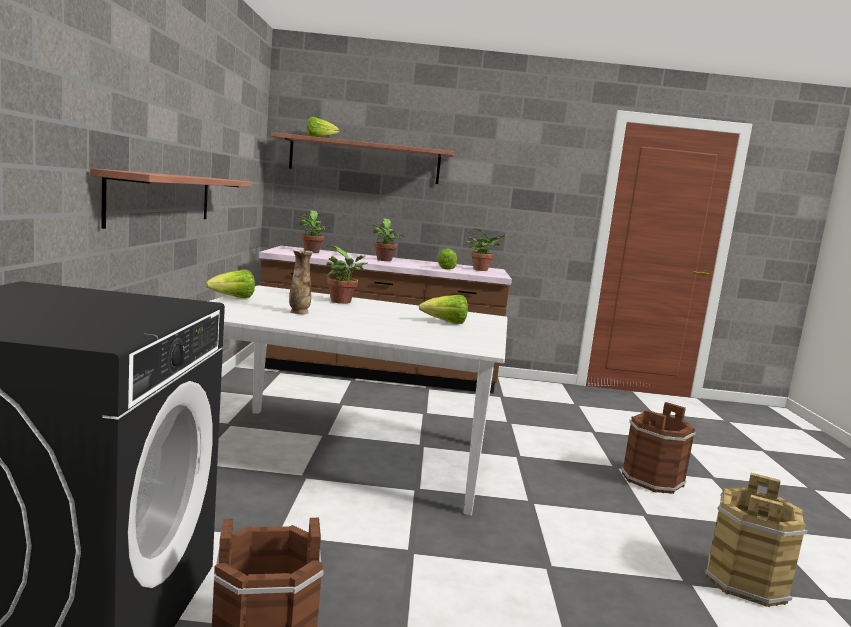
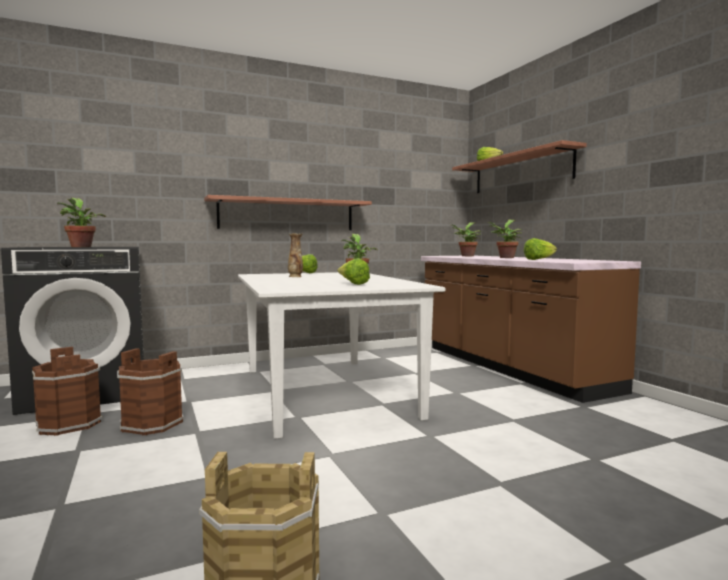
camera: 65 degrees right, 5 degrees down
potted plant [466,228,508,271] -> potted plant moved to [57,197,106,247]
brown bucket [621,402,696,494] -> brown bucket moved to [117,348,184,436]

